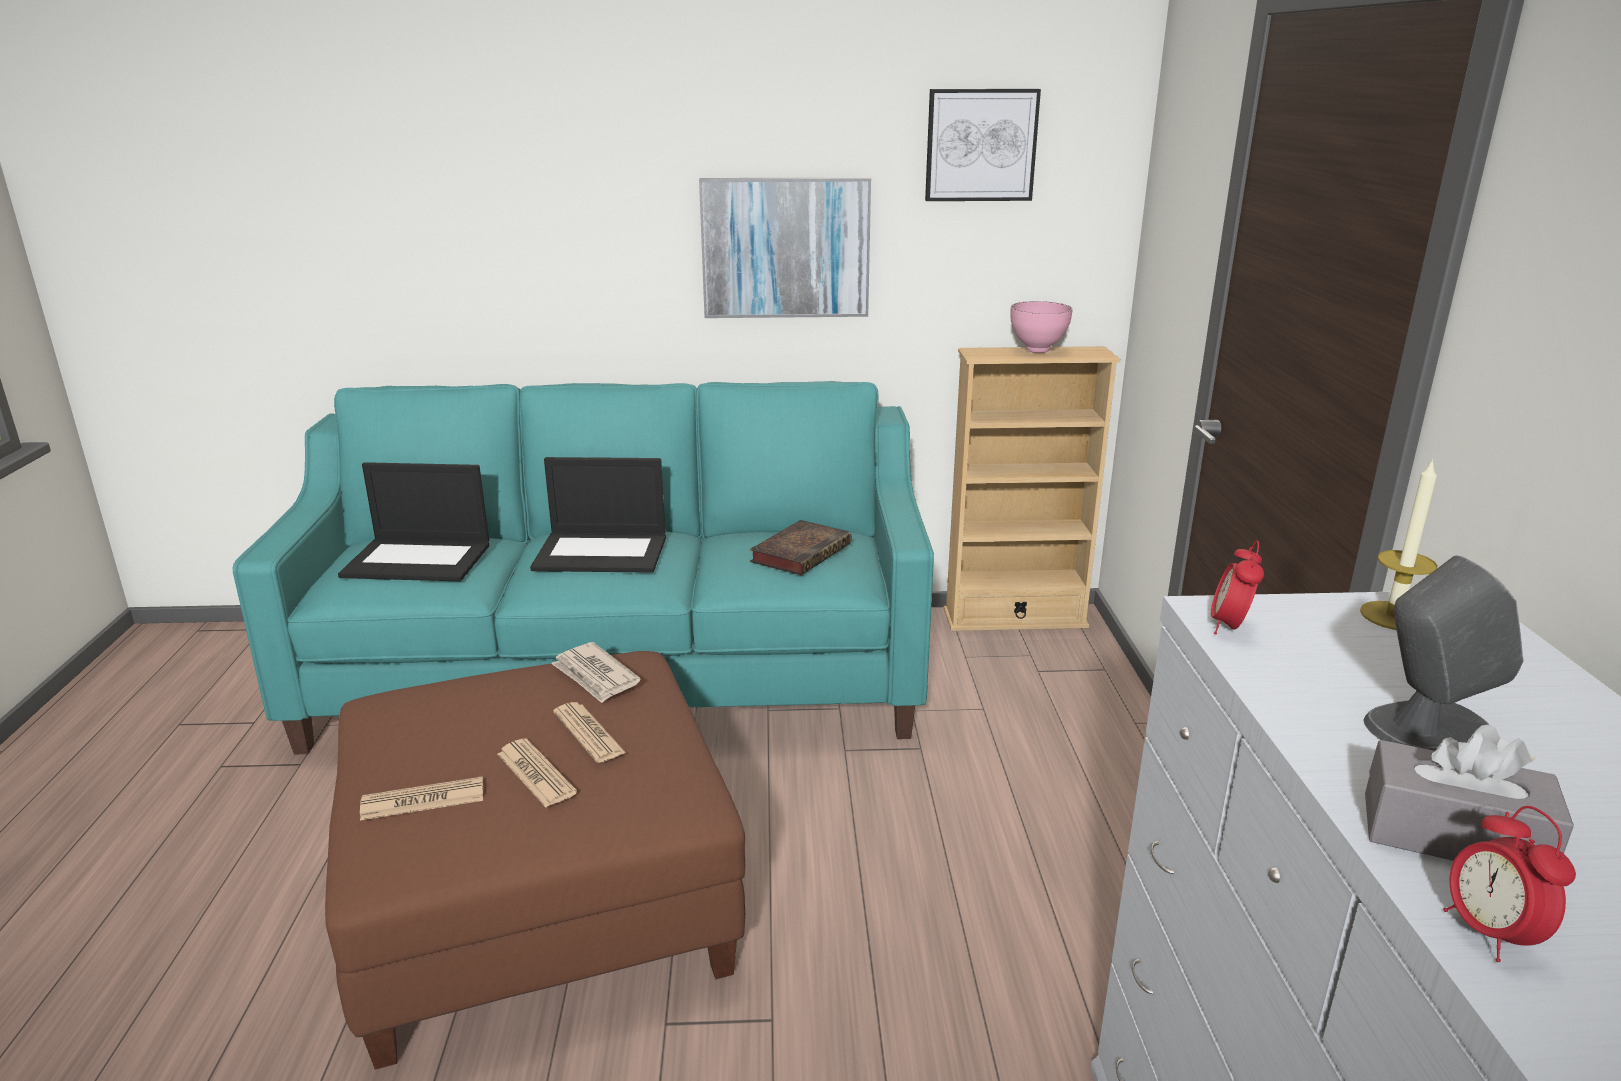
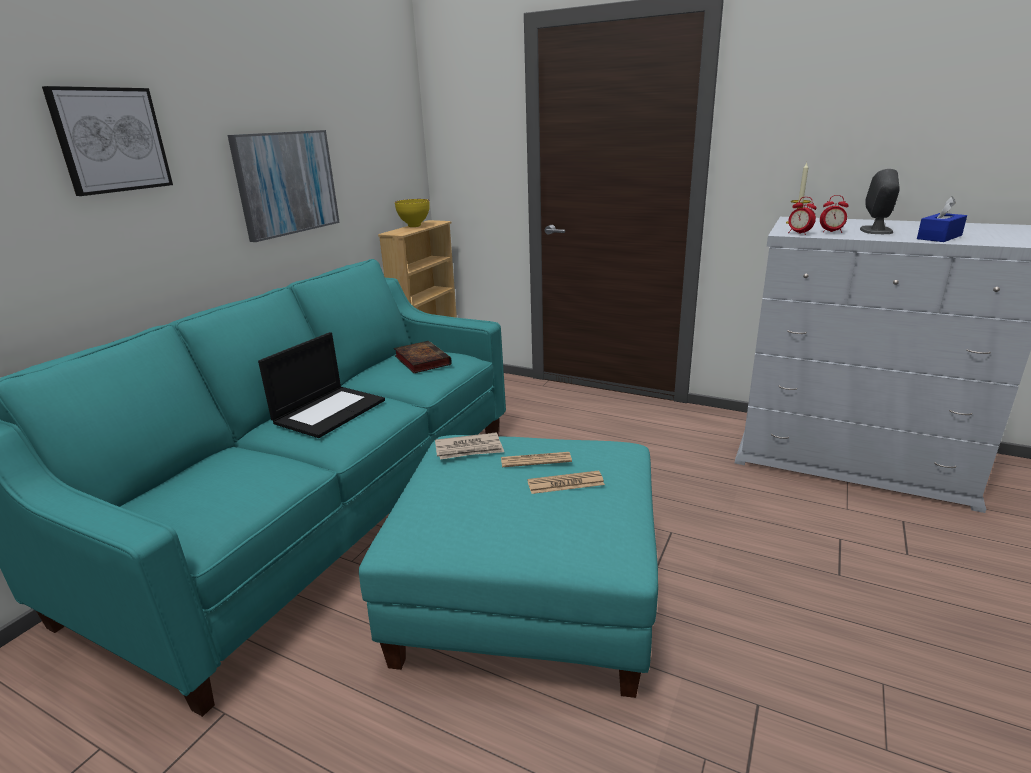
camera: 60 degrees left, 0 degrees up
brown ottoman [325,651,745,1070] -> turquoise ottoman [359,435,658,698]
laptop [338,462,489,581] -> none
newspaper [360,777,483,821] -> none
picture [925,89,1041,201] -> picture moved to [42,86,173,196]
pink bowl [1010,301,1072,353] -> yellow bowl [395,199,430,227]
grey tissue box [1365,725,1574,861] -> blue tissue box [917,196,967,242]
alarm clock [1443,806,1576,962] -> alarm clock moved to [820,195,849,233]

